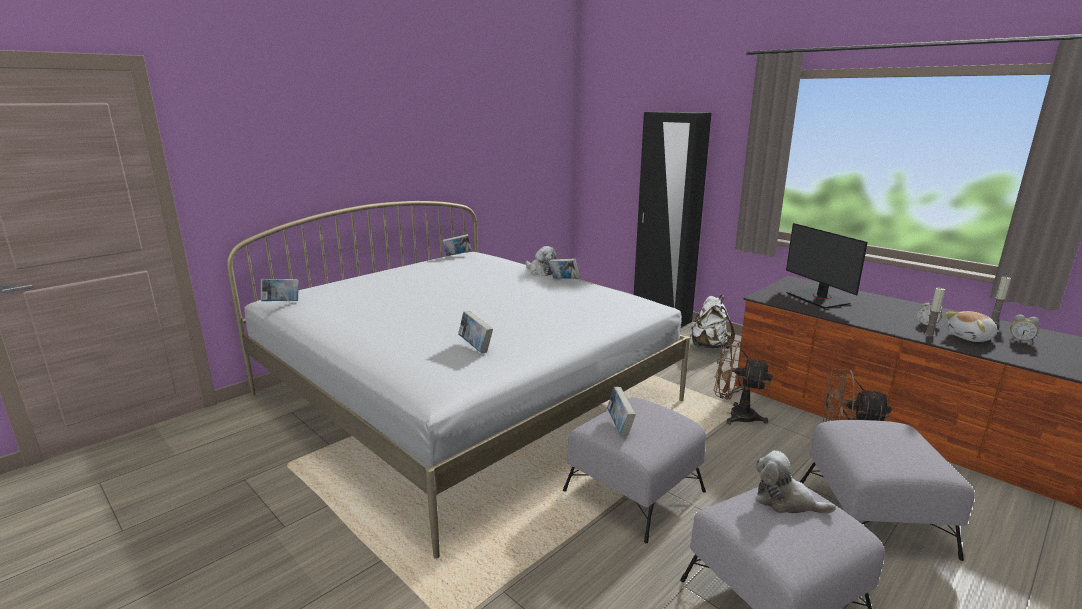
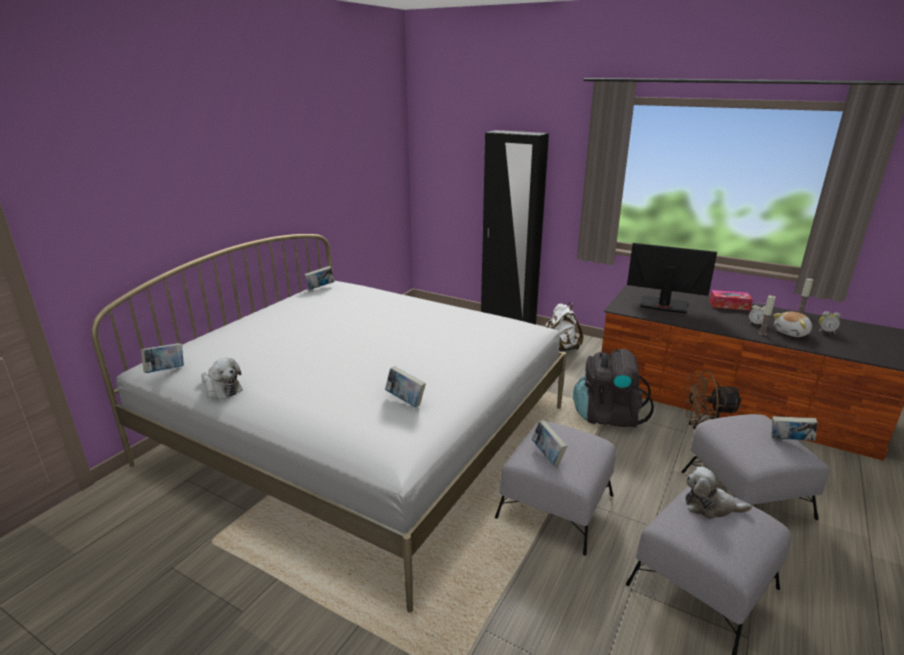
camera: 15 degrees left, 5 degrees up
plush toy [526,246,557,276] -> plush toy moved to [201,358,243,399]
book [549,259,580,279] -> book moved to [772,416,818,441]
brown fan [714,339,772,425] -> black backpack [573,349,654,428]
monitor [786,223,868,309] -> monitor turned 150 degrees clockwise [627,243,717,313]
none -> tissue box [709,290,753,310]

